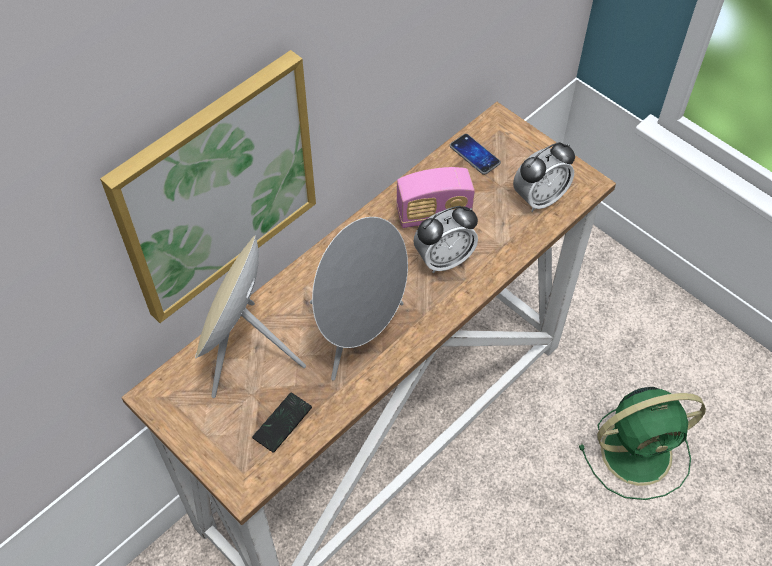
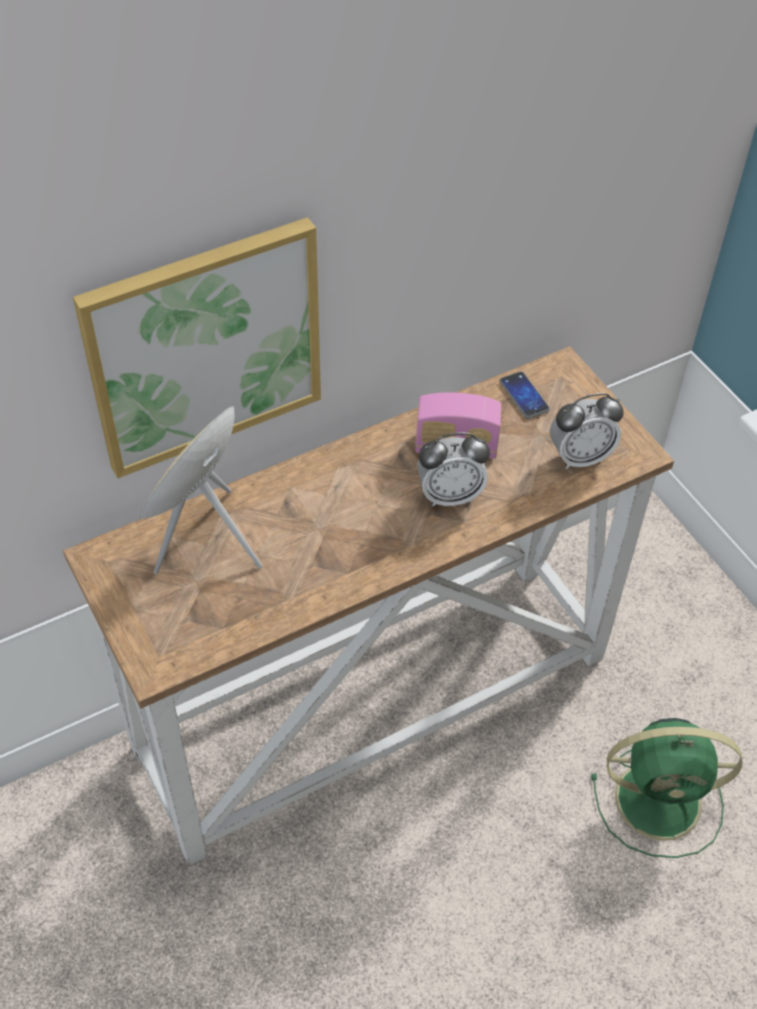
camera: 15 degrees right, 5 degrees down
phone [252,393,312,453] -> none
grey speaker [310,217,408,381] -> none

